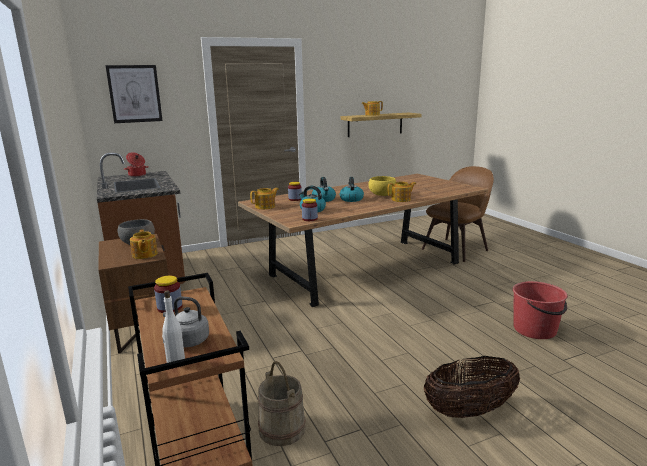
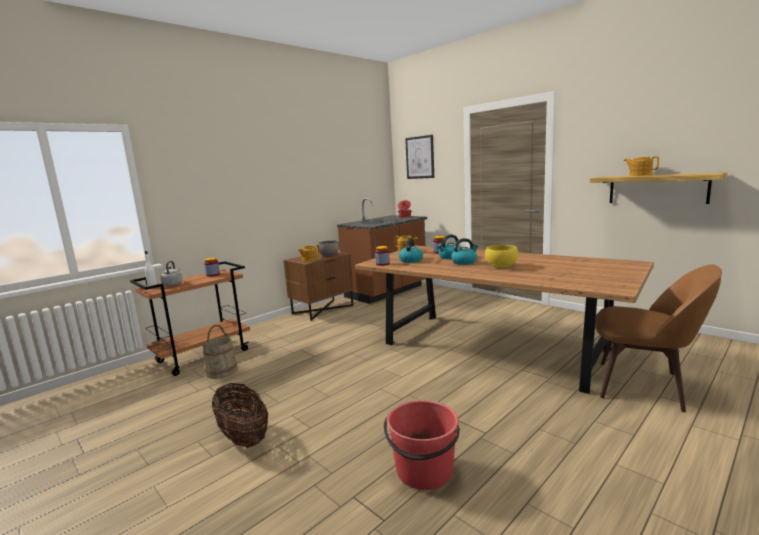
camera: 70 degrees right, 5 degrees down
teapot [387,182,416,202] -> none

